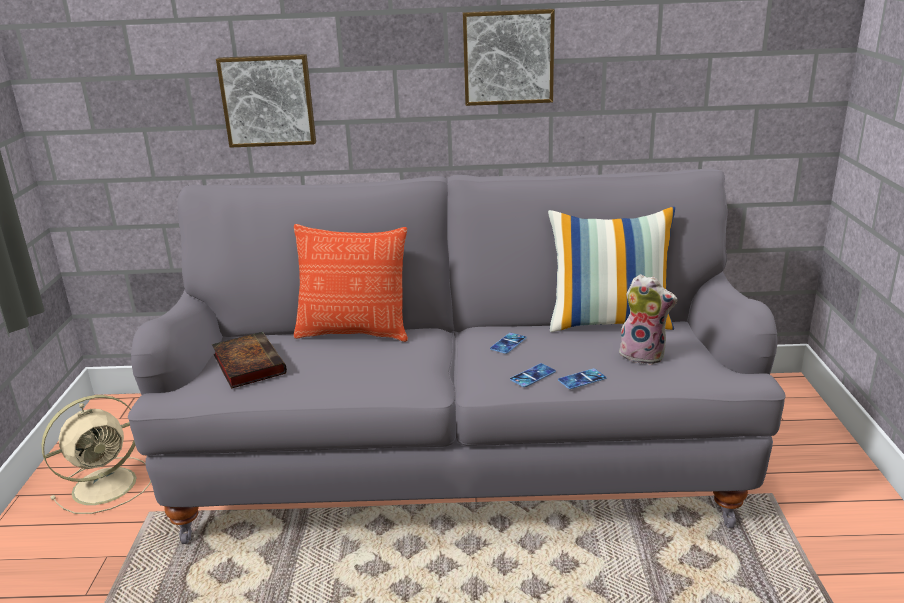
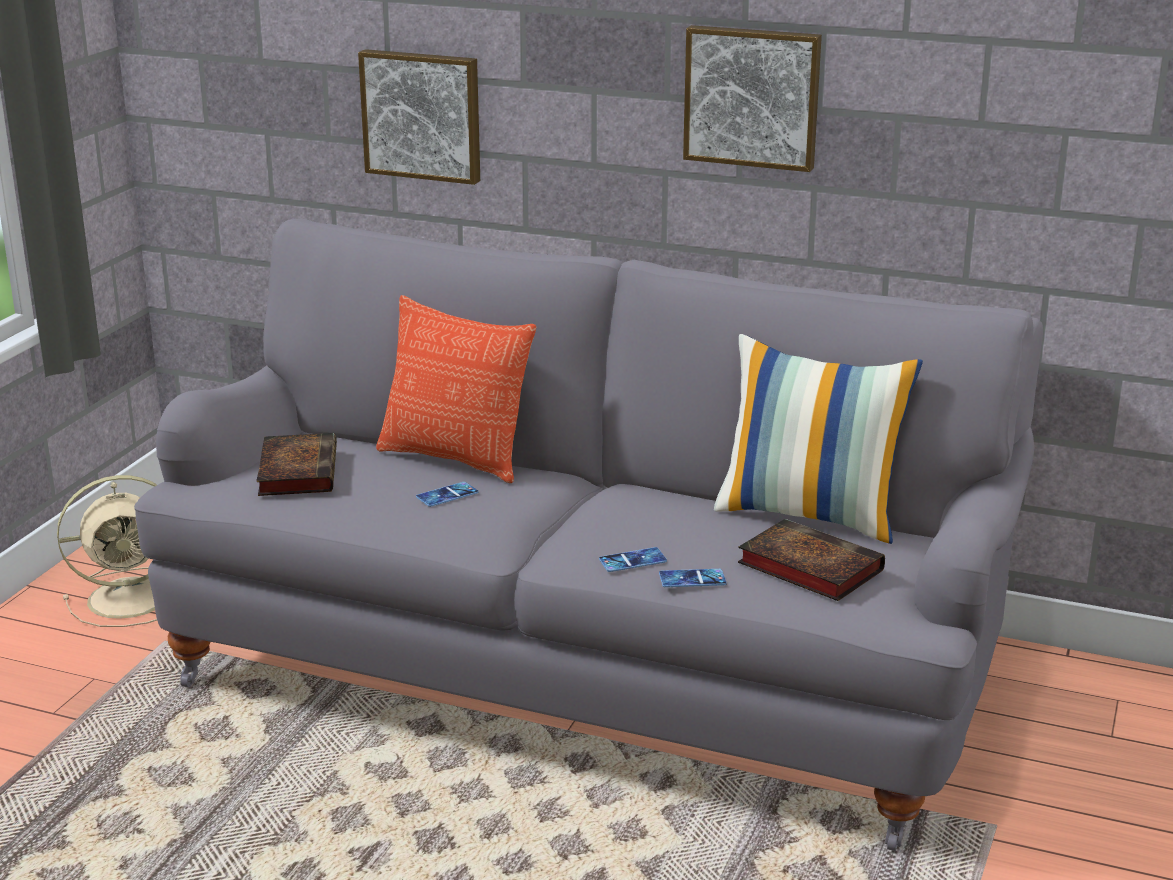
camera: 20 degrees right, 0 degrees up
phone [490,333,526,354] -> phone moved to [416,482,479,507]
plush toy [619,274,677,365] -> book [738,519,885,601]

